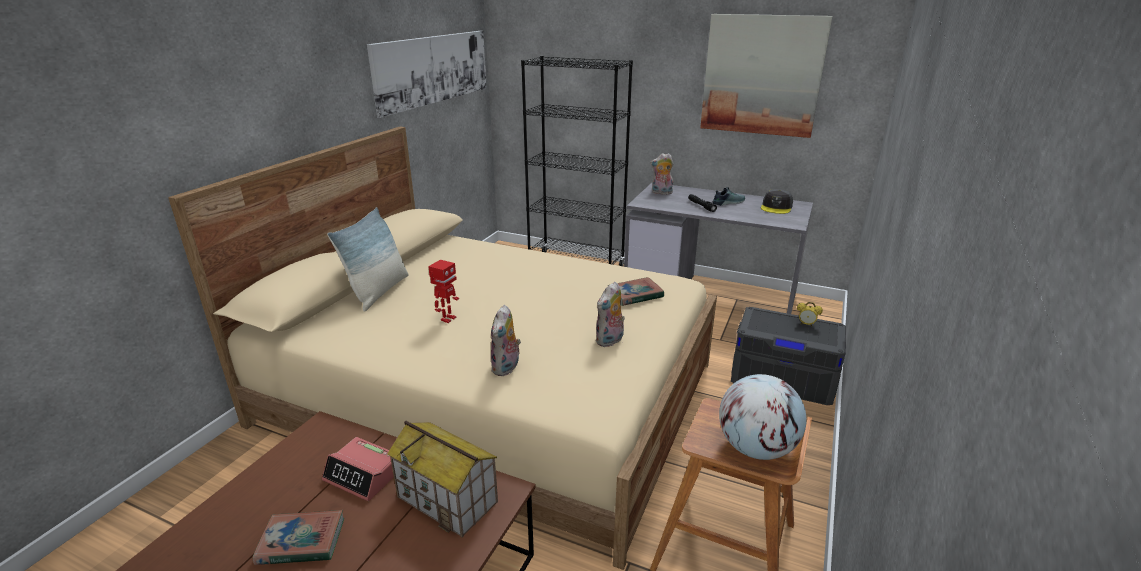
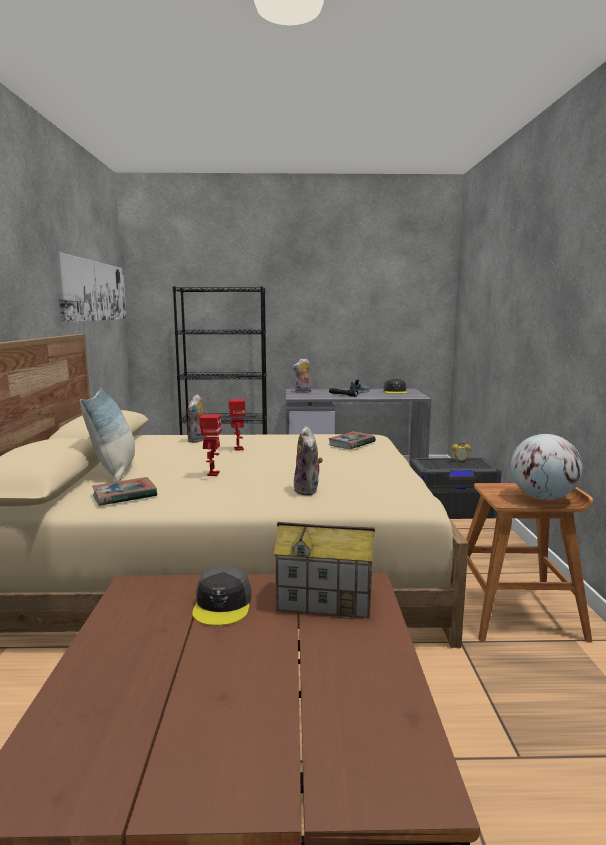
camera: 25 degrees left, 15 degrees down
book [253,510,344,565] -> book moved to [92,477,157,506]
alarm clock [322,437,394,501] -> grey cap [192,567,251,626]
plush toy [595,282,625,347] -> plush toy moved to [187,394,206,443]
picture [700,14,833,138] -> none
none -> toy robot [229,399,246,451]

